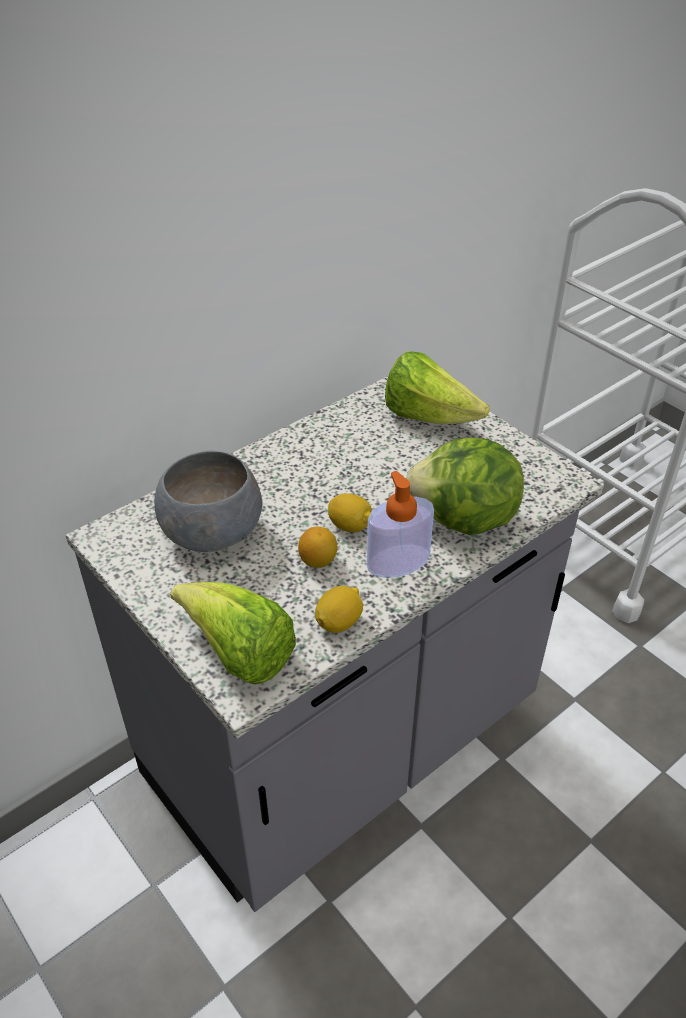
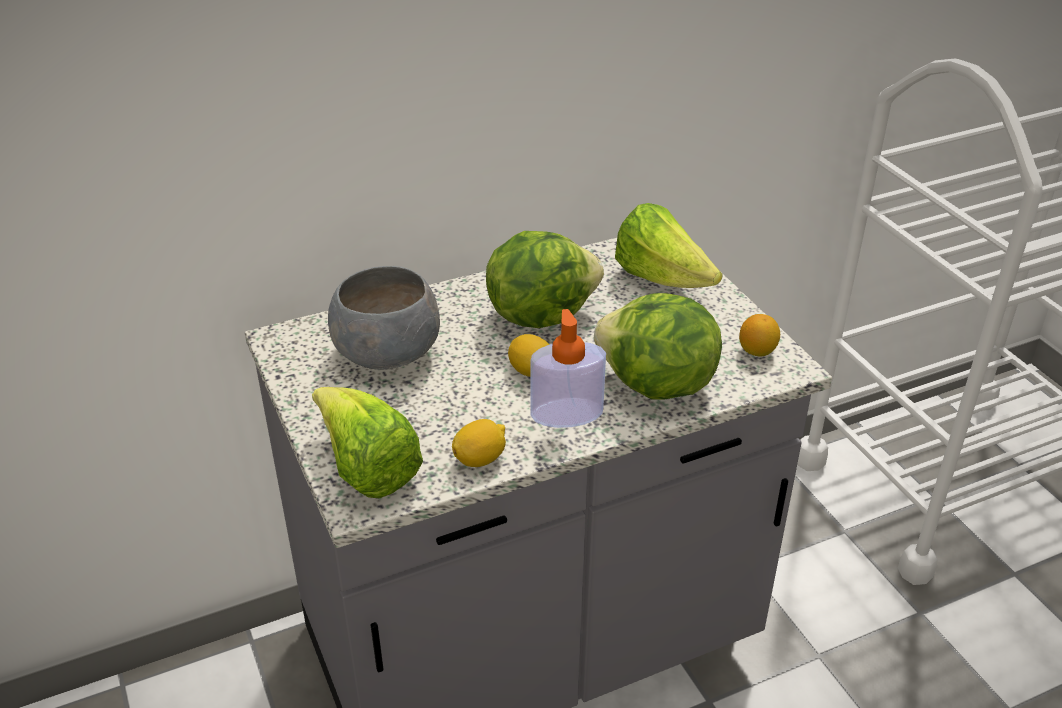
camera: 15 degrees right, 5 degrees down
lemon [298,527,337,568] -> lemon moved to [739,314,780,357]
none -> lettuce [486,231,604,328]

